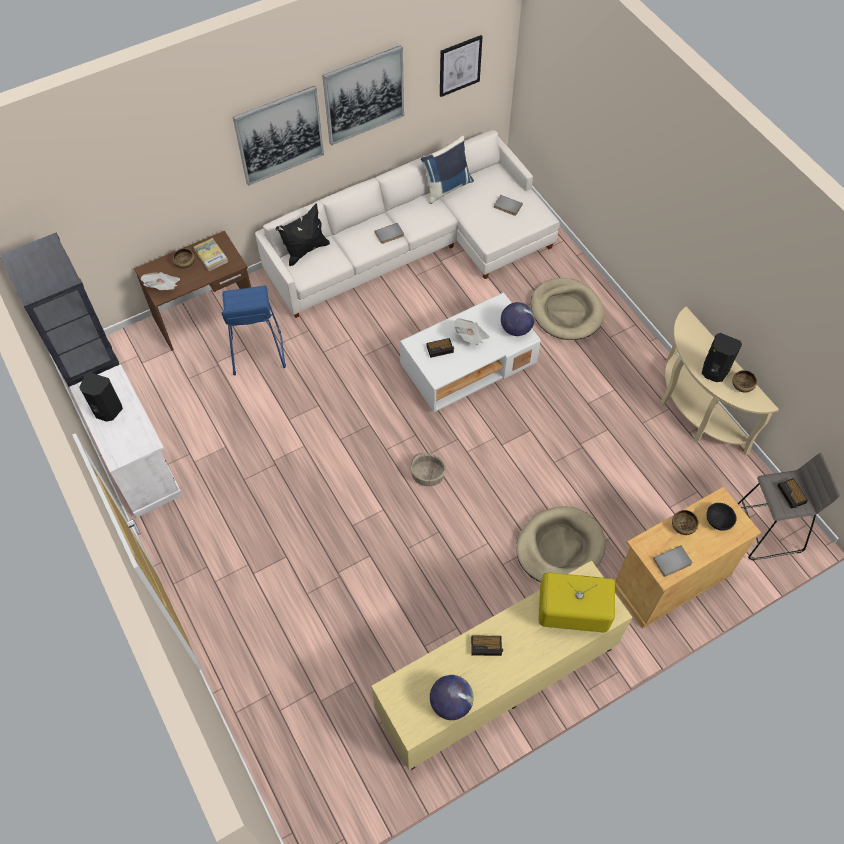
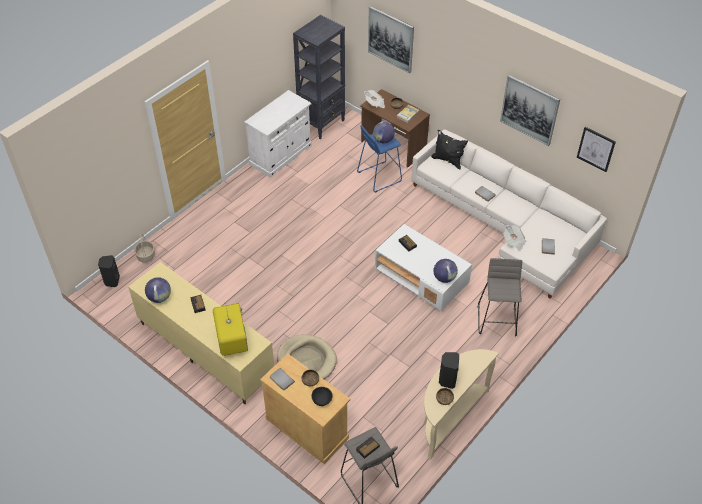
camera: 70 degrees right, 10 degrees down
black speaker [79,372,123,422] -> black speaker moved to [98,255,120,287]
picture [233,86,324,186] -> picture moved to [368,6,414,73]
basket [410,453,446,486] -> basket moved to [134,234,155,263]
blue pillow [421,136,474,204] -> none
newspaper [453,318,489,345] -> newspaper moved to [503,225,526,251]
beige dog bed [531,278,604,340] -> grey stool [478,258,522,336]
none -> globe [373,122,395,143]

